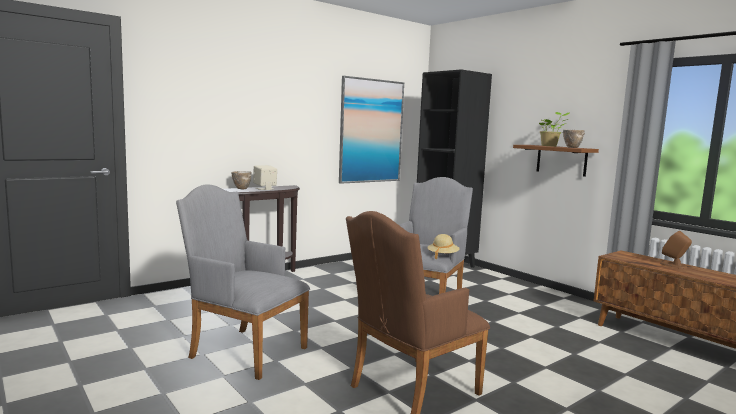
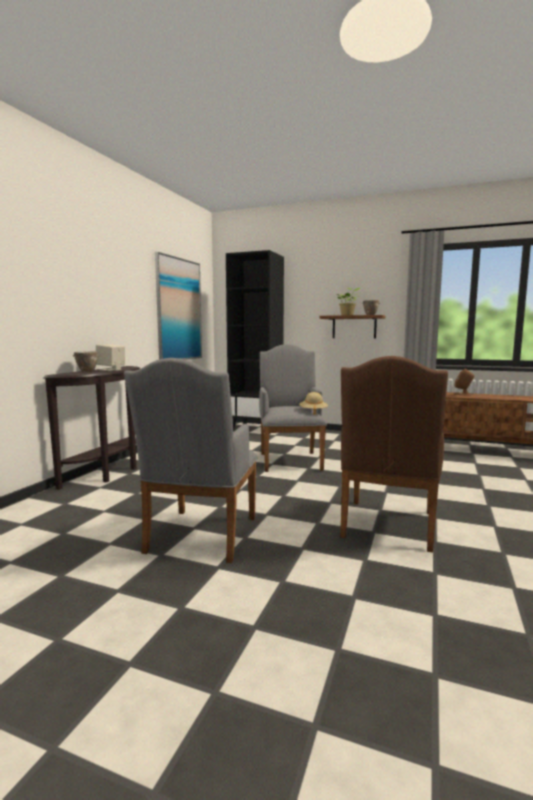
camera: 30 degrees left, 0 degrees up
grey armchair [176,184,310,380] -> grey armchair turned 75 degrees counterclockwise [124,358,258,563]

